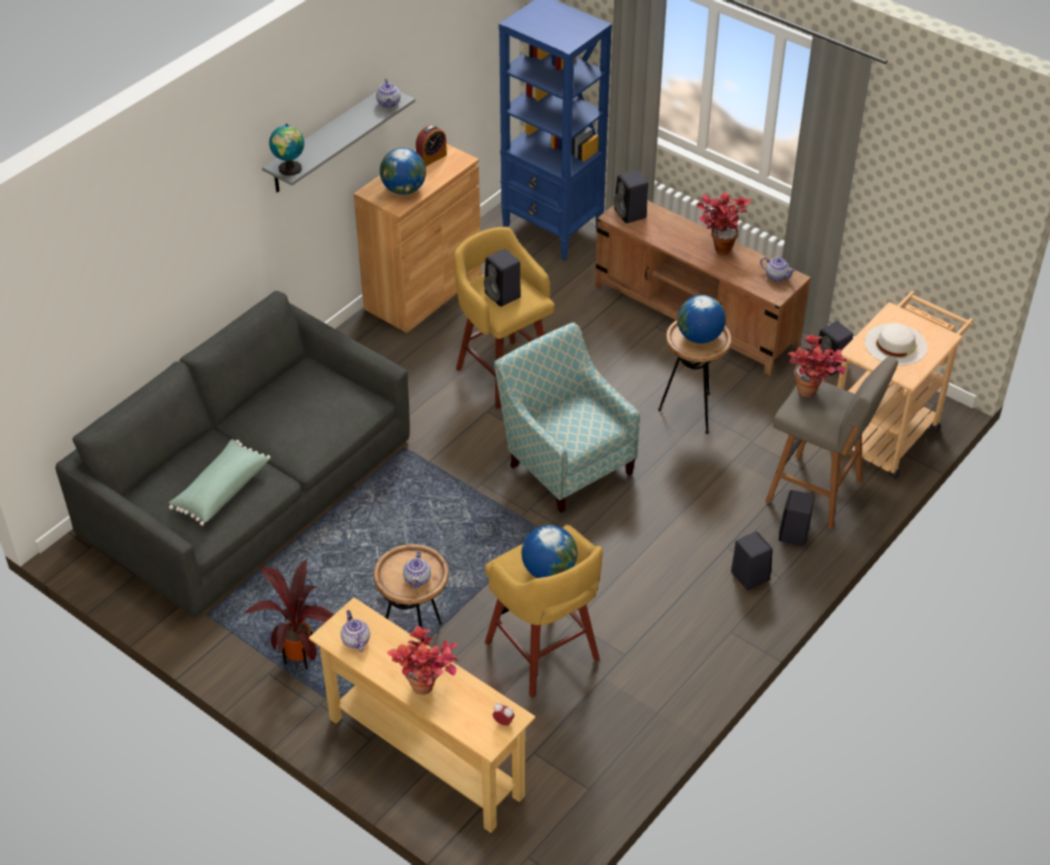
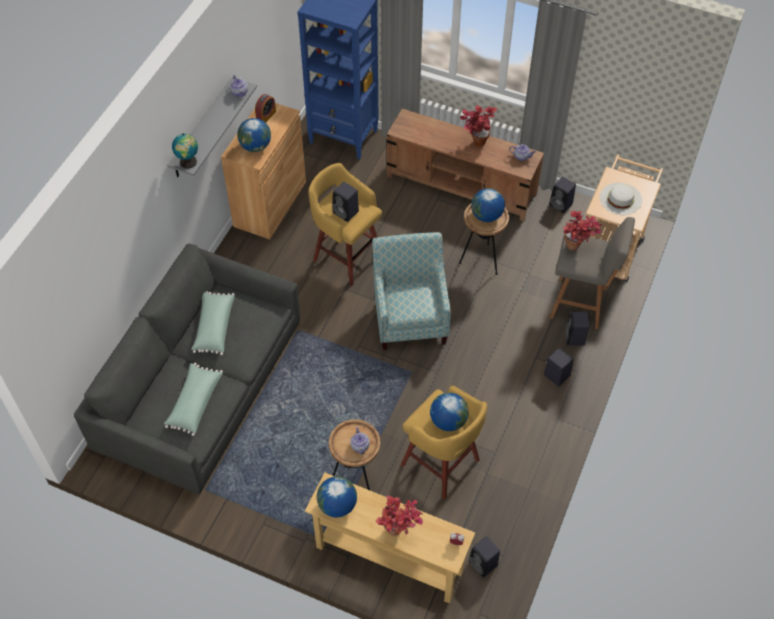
camera: 15 degrees left, 10 degrees up
potted plant [244,559,333,669] -> none
teapot [341,610,370,652] -> globe [317,477,357,517]
armchair [494,322,640,513] -> armchair turned 45 degrees clockwise [372,232,451,350]
black speaker [614,170,648,223] -> black speaker moved to [469,536,500,577]
none -> green pillow [191,291,235,355]

